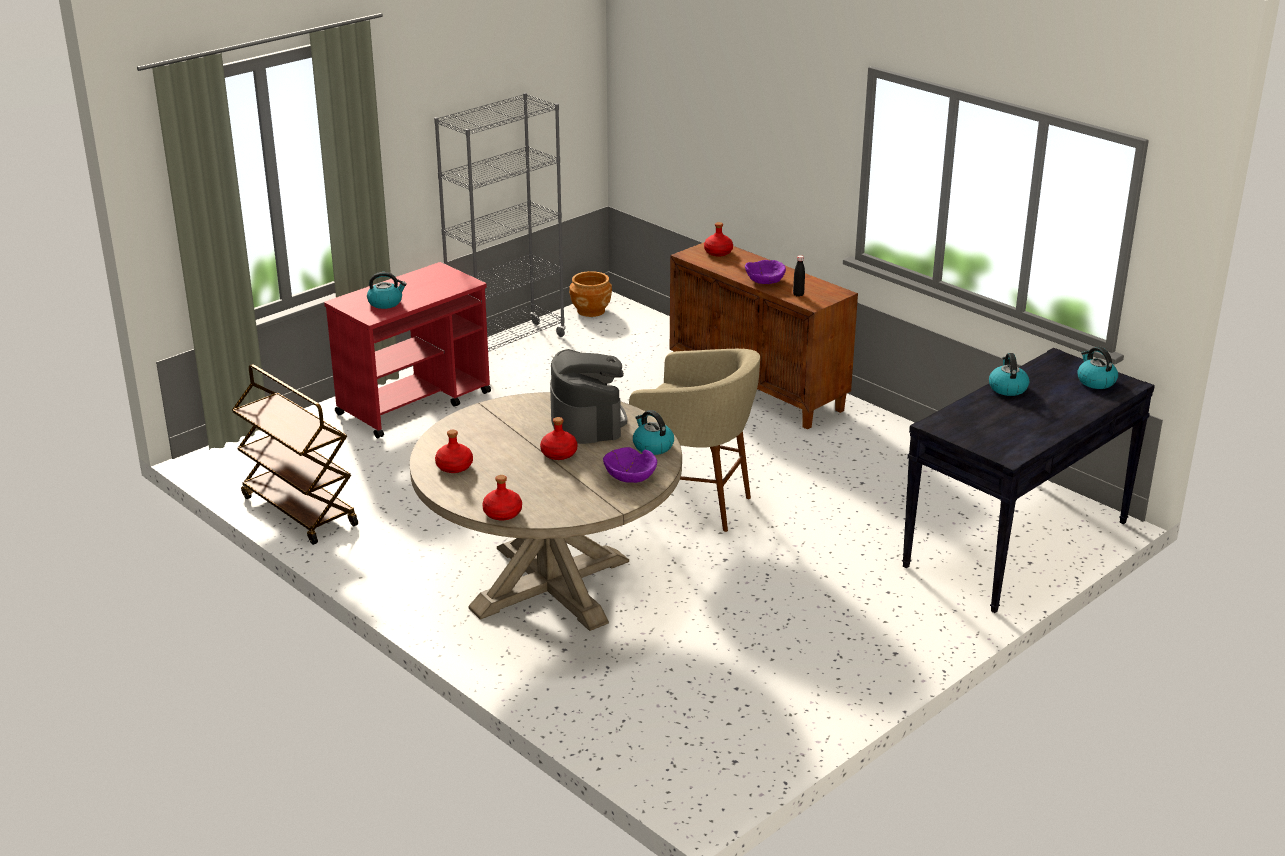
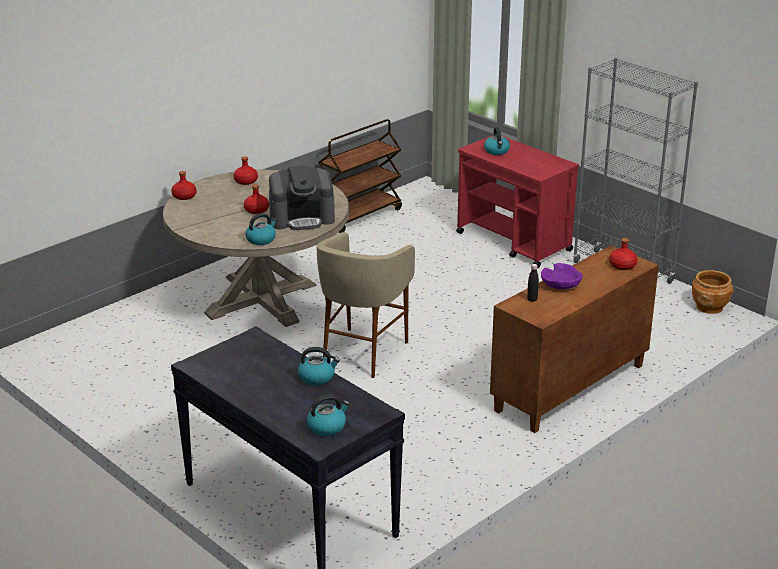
camera: 90 degrees right, 0 degrees up
purple bowl [603,447,657,483] -> none

